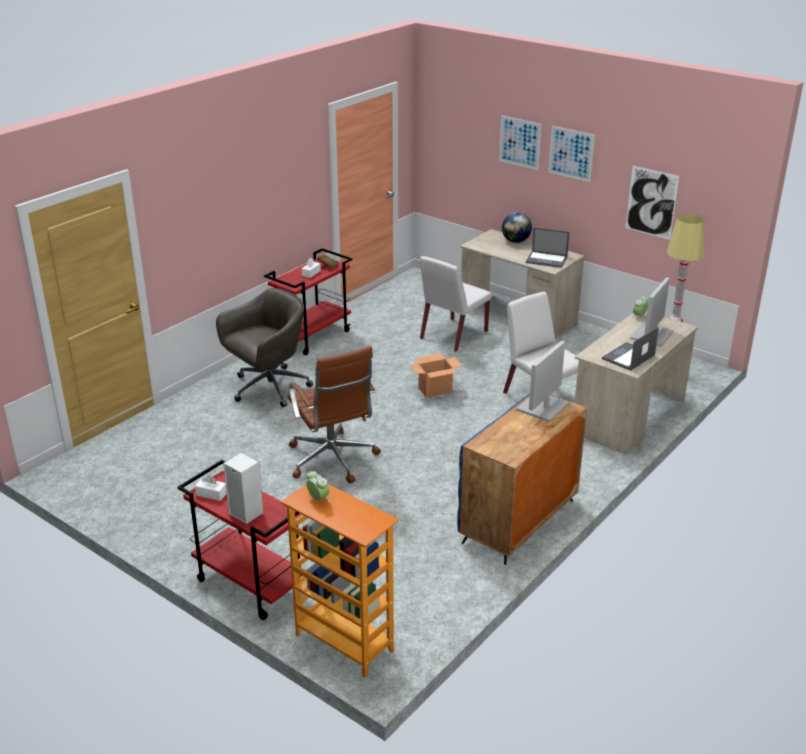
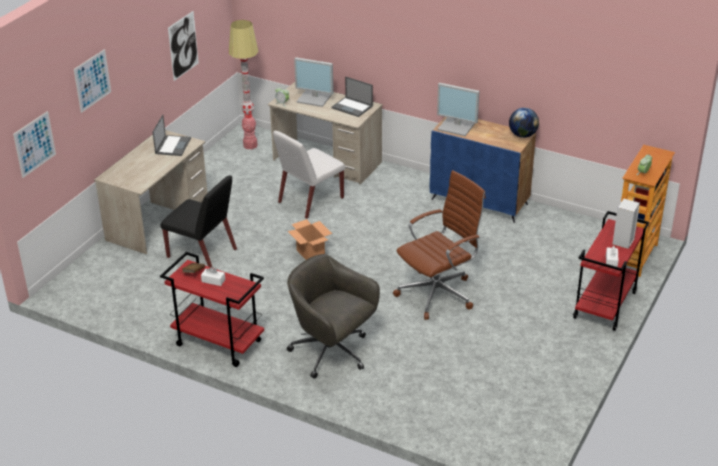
camera: 100 degrees left, 5 degrees up
white chair [420,256,492,352] -> black chair [160,175,237,268]
globe [502,213,532,243] -> globe moved to [509,108,539,138]
picture [549,126,595,182] -> picture moved to [13,111,56,178]

